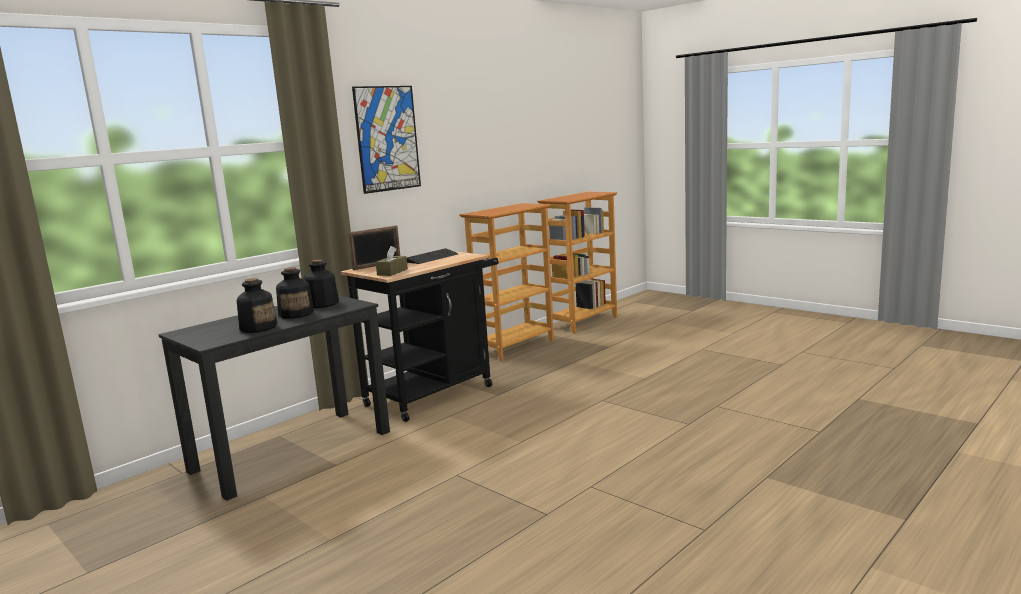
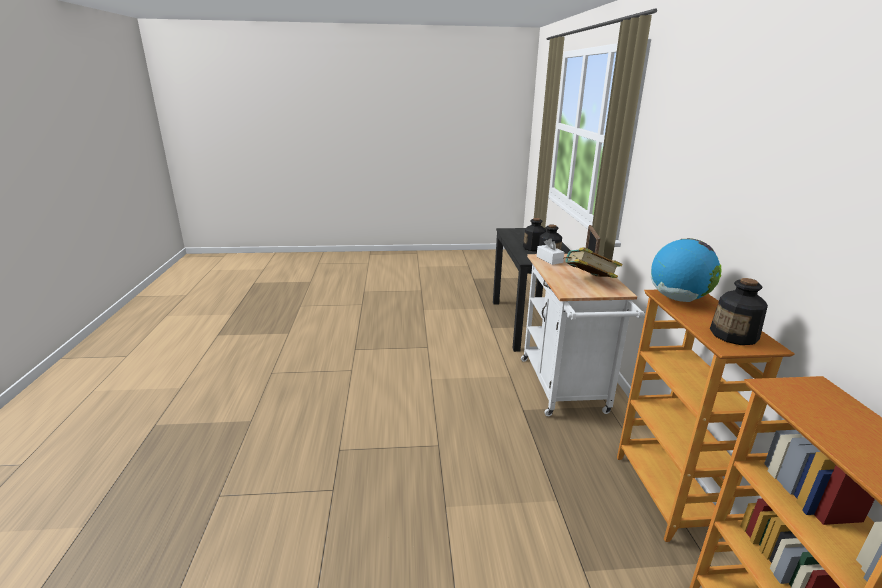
camera: 130 degrees right, 10 degrees up
bottle [237,278,277,333] -> bottle moved to [710,278,768,345]
black cart [341,251,499,422] -> white cart [521,254,644,416]
picture [352,86,421,194] -> none
brown tissue box [376,246,408,276] -> white tissue box [537,238,564,265]
keyboard [407,248,458,264] -> book [563,247,623,278]
none -> globe [651,238,721,302]

